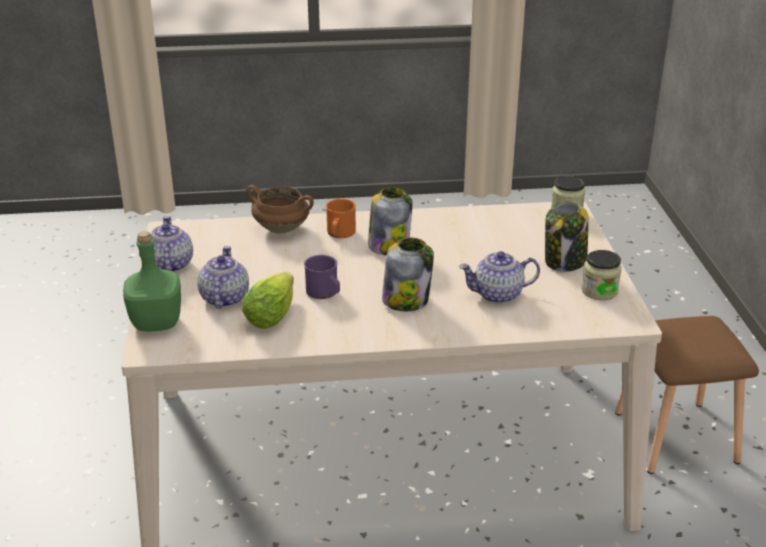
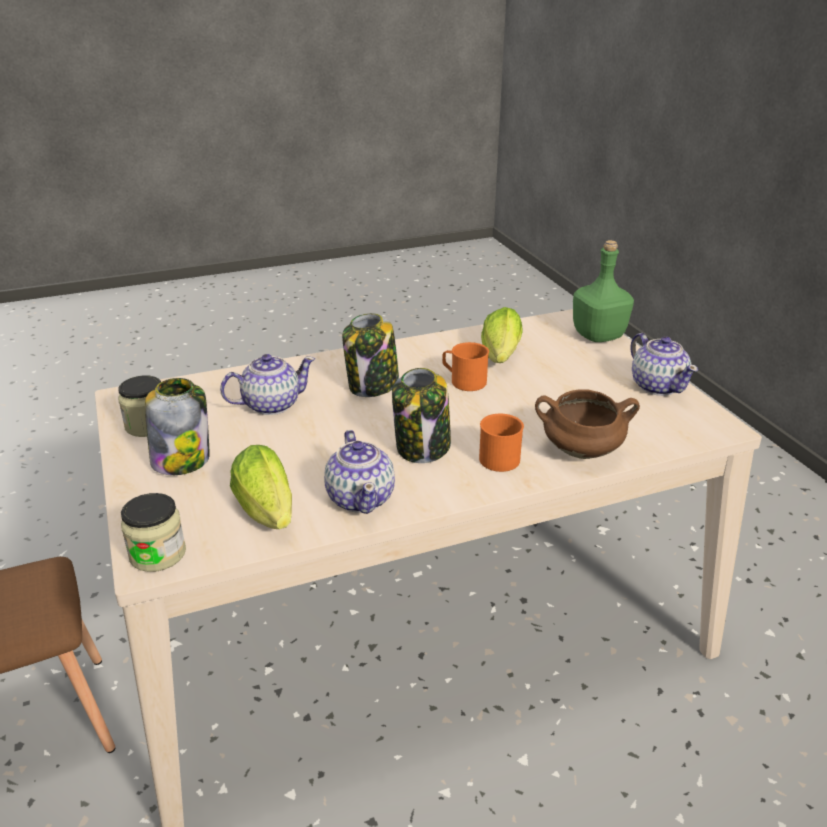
camera: 165 degrees right, 0 degrees up
teapot [198,246,249,309] -> teapot moved to [324,430,395,514]
purple mug [304,255,340,299] -> orange mug [442,342,489,391]
none -> lettuce [230,445,292,529]

